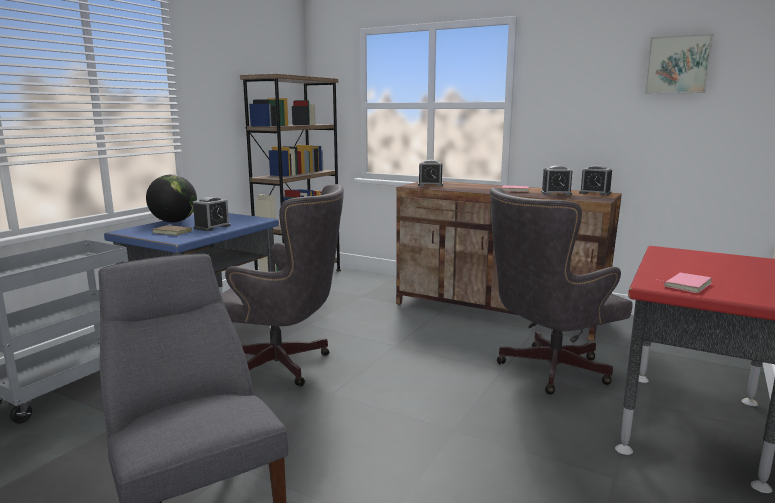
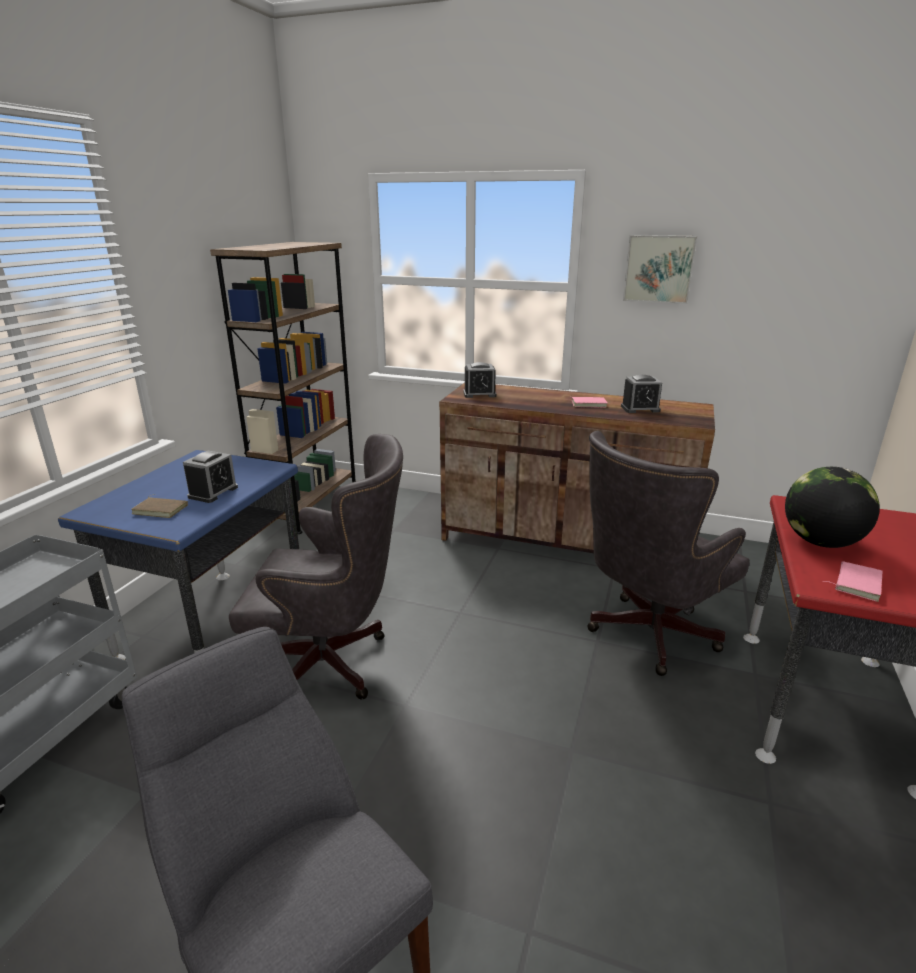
camera: 10 degrees left, 10 degrees up
globe [146,175,197,222] -> globe moved to [785,467,880,548]
alarm clock [579,165,612,196] -> none
picture [644,34,713,94] -> picture moved to [623,235,697,304]

